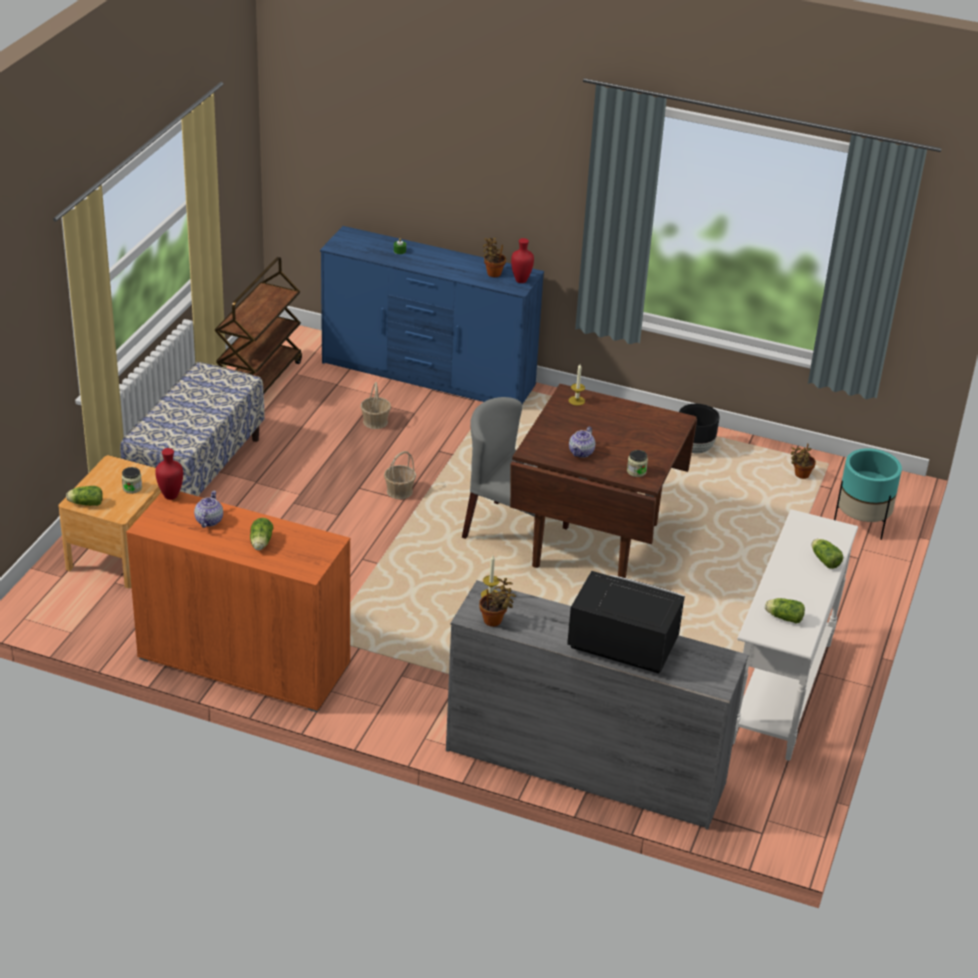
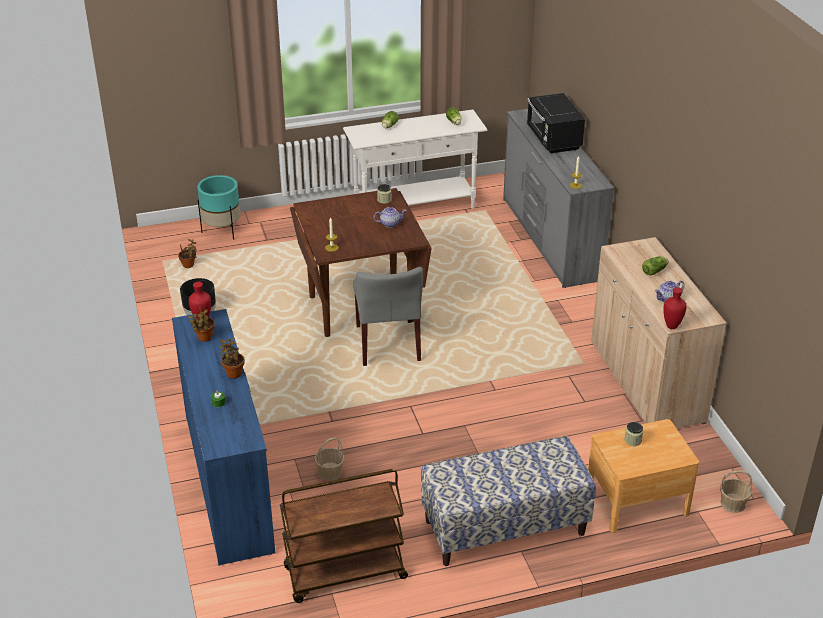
camera: 125 degrees left, 0 degrees up
lettuce [66,486,103,506] -> none
orange cabinet [126,492,350,712] -> beige cabinet [591,237,727,428]
basket [384,451,416,499] -> basket moved to [720,471,752,513]
potted plant [479,578,516,627] -> potted plant moved to [219,338,244,379]

